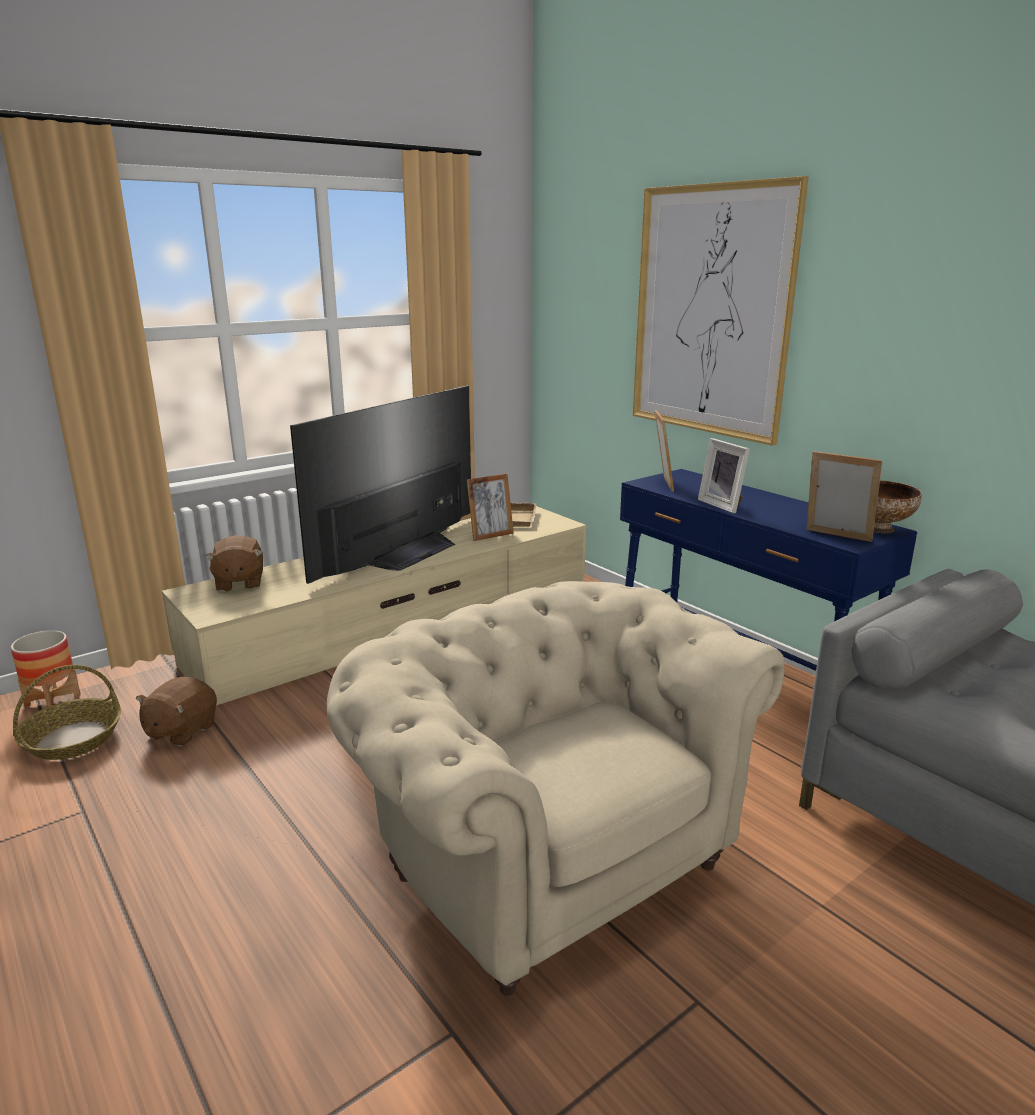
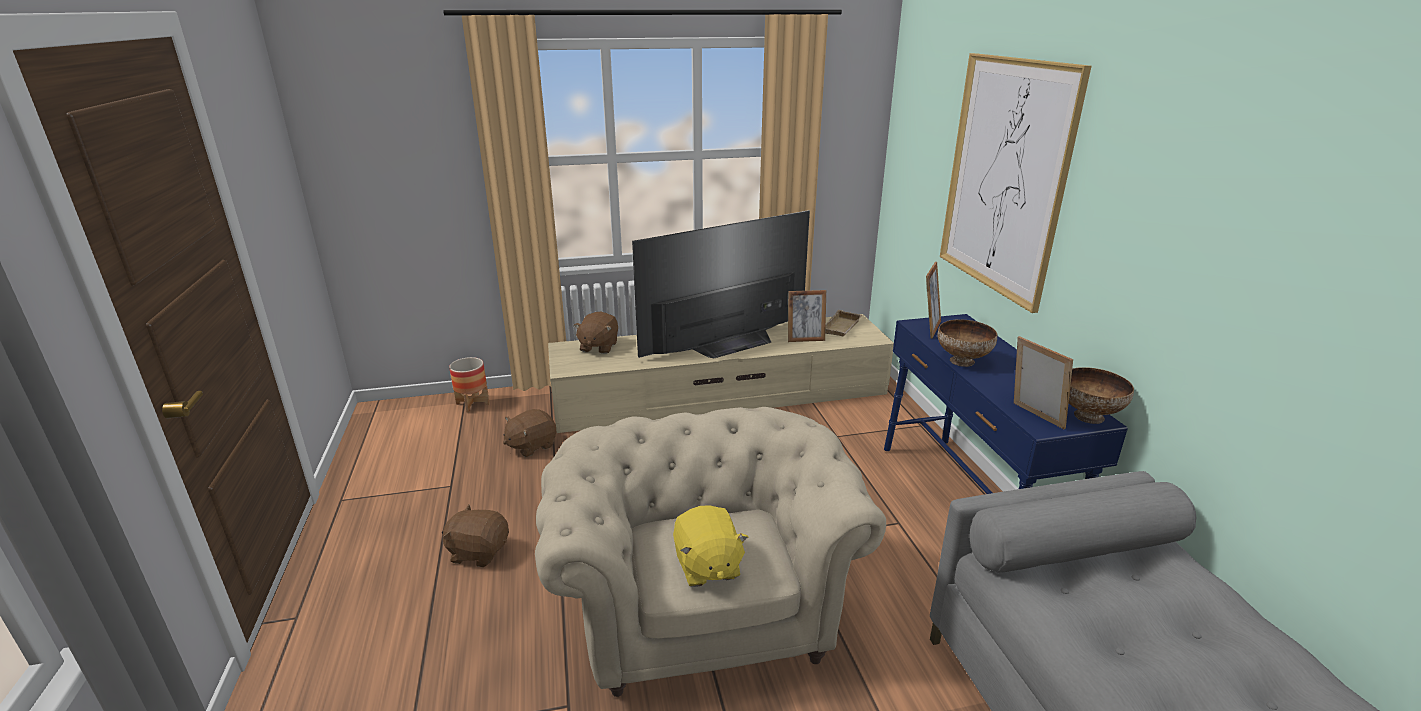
camera: 25 degrees right, 5 degrees up
basket [13,665,121,760] -> none
picture frame [698,438,750,513] -> bowl [938,319,997,367]
none -> brown plush toy [442,504,509,567]
none -> yellow plush toy [673,505,748,587]

